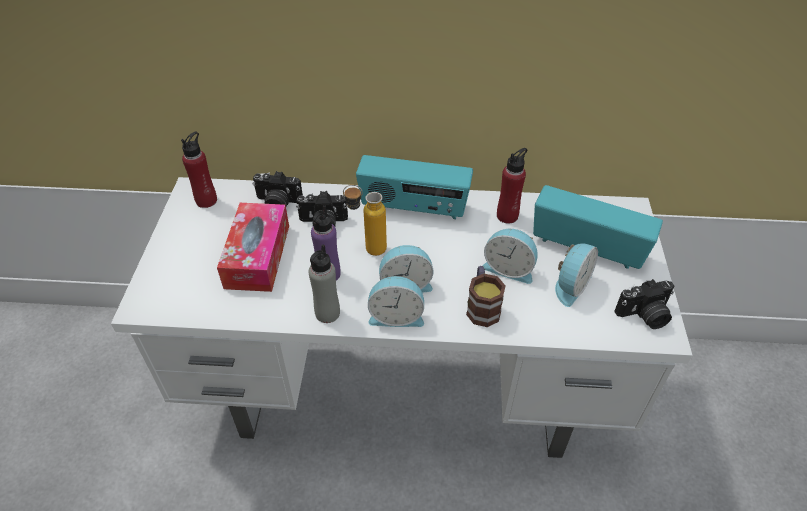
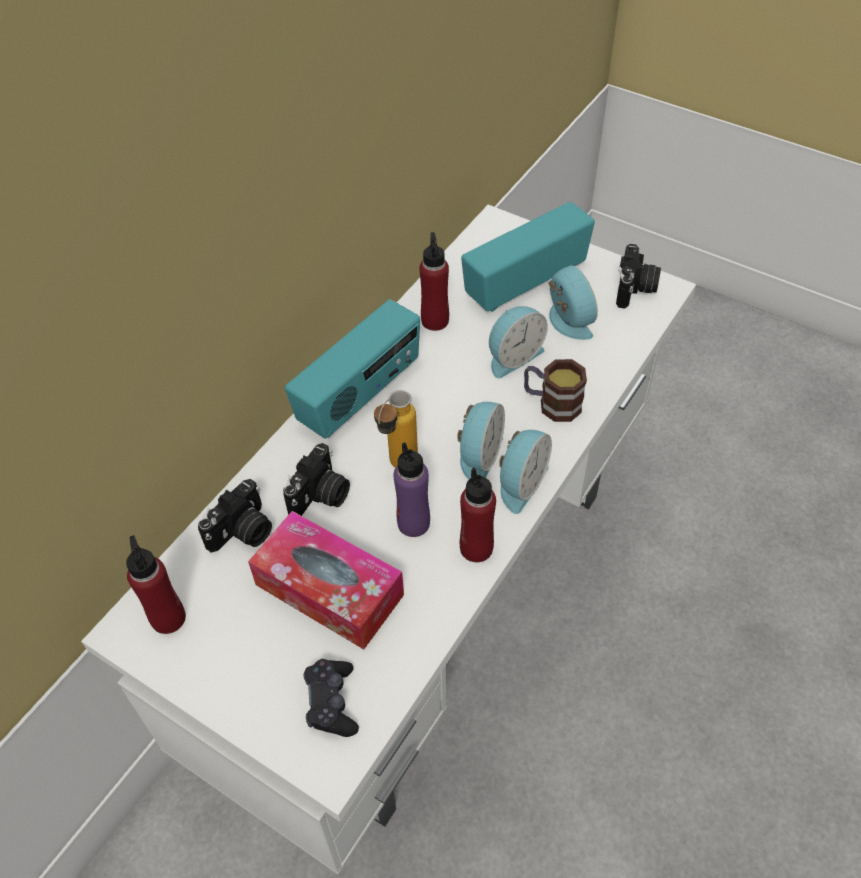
camera: 60 degrees left, 5 degrees up
grey bottle [308,244,340,323] -> red bottle [460,468,496,562]
none -> black game controller [304,659,359,737]

